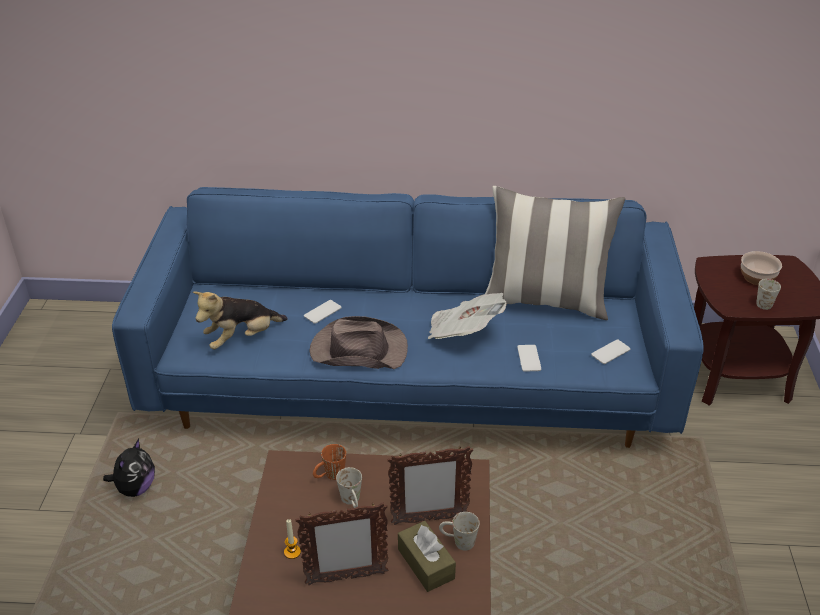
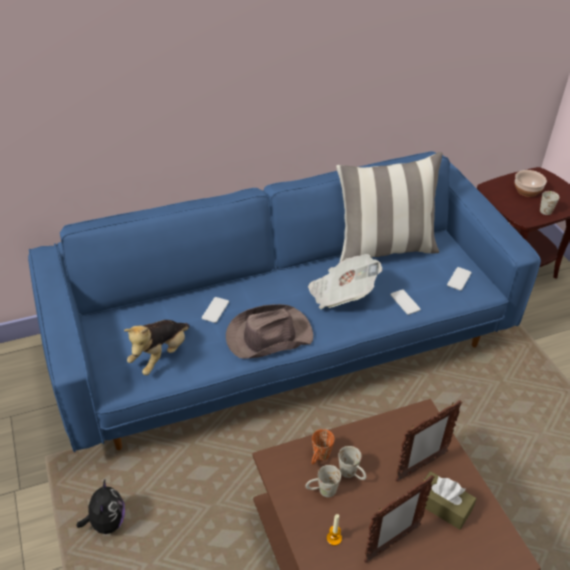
camera: 25 degrees left, 5 degrees up
white mug [439,512,480,551] -> white mug moved to [306,465,341,497]

